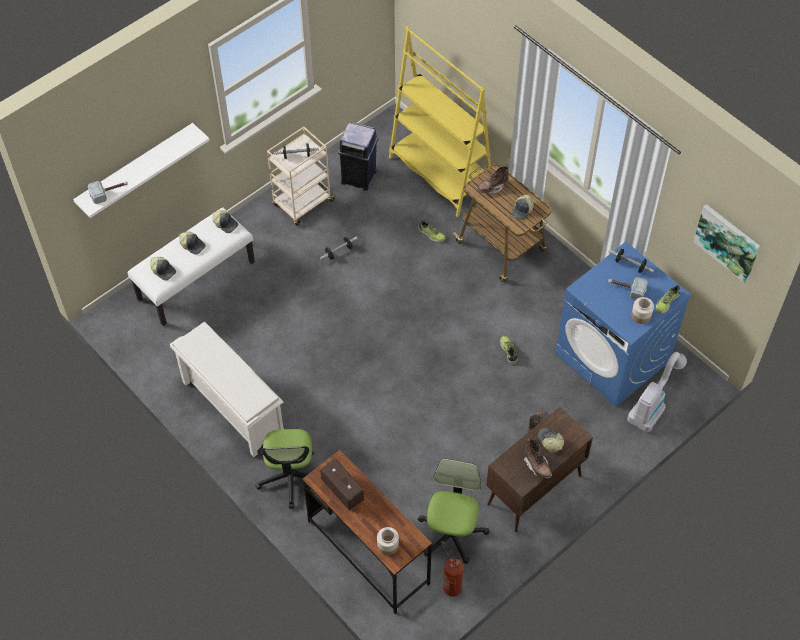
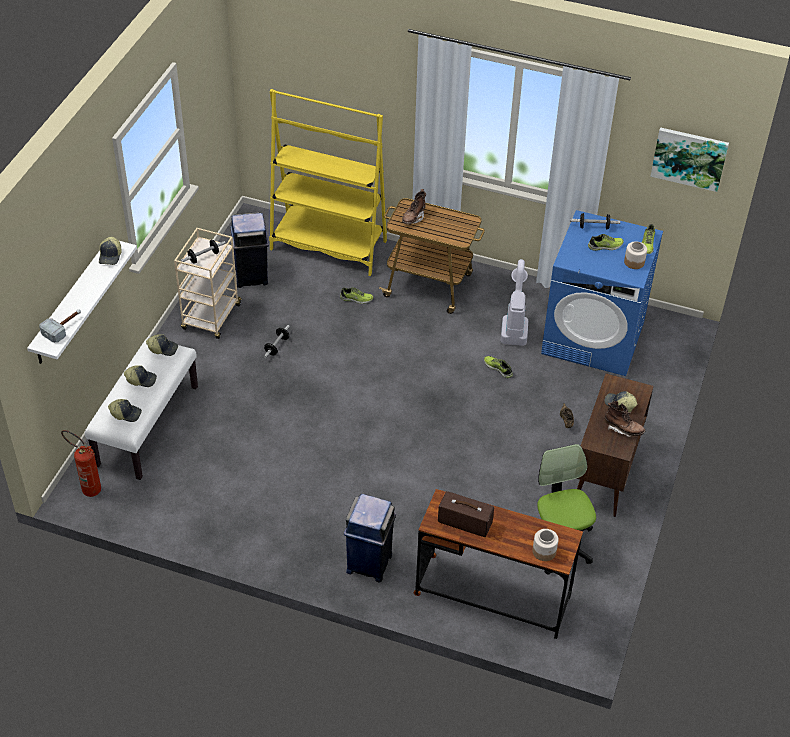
camera: 30 degrees left, 10 degrees down
white shoe rack [170,321,284,457] -> none
office chair [255,429,314,509] -> blue trash can [344,494,396,583]
fire extinguisher [441,541,463,597] -> fire extinguisher moved to [61,430,101,497]
cap [511,195,534,220] -> cap moved to [99,237,122,265]
hammer [608,277,648,299] -> shoe [588,234,624,251]
vacuum cleaner [627,352,687,432] -> vacuum cleaner moved to [500,259,528,346]

